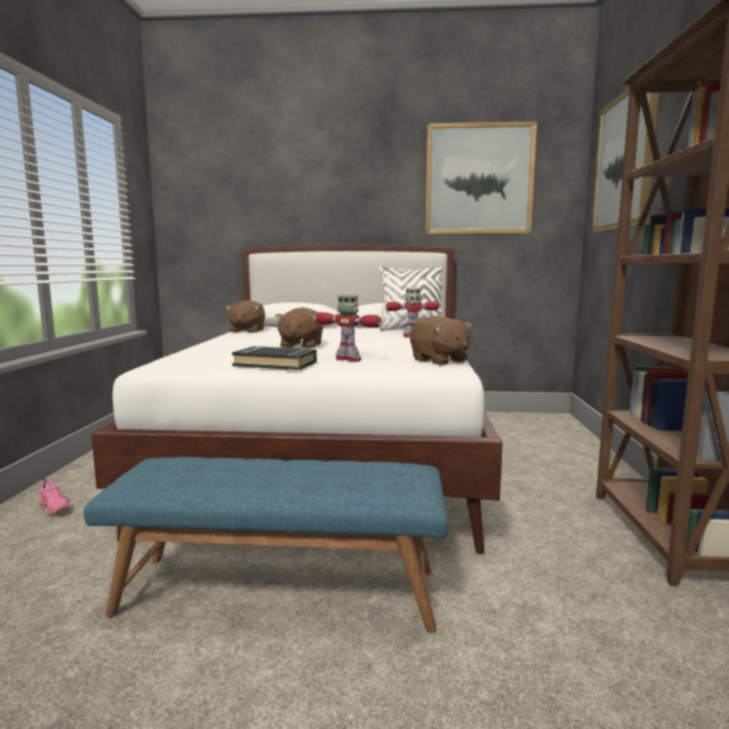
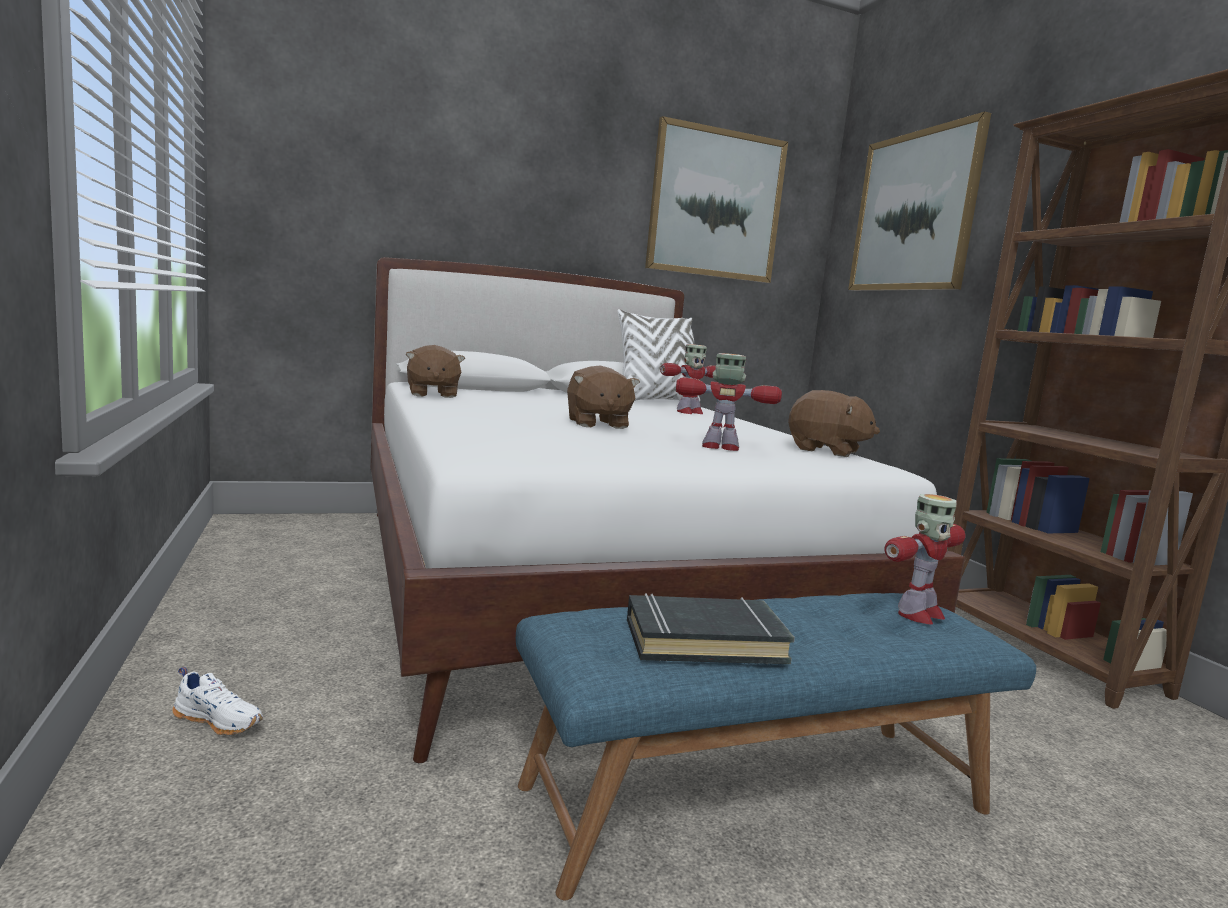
camera: 25 degrees left, 0 degrees up
pink shoe [39,478,71,515] -> white shoe [172,667,263,735]
black book [232,346,317,370] -> black book moved to [627,593,795,664]
none -> toy robot [885,494,965,624]

